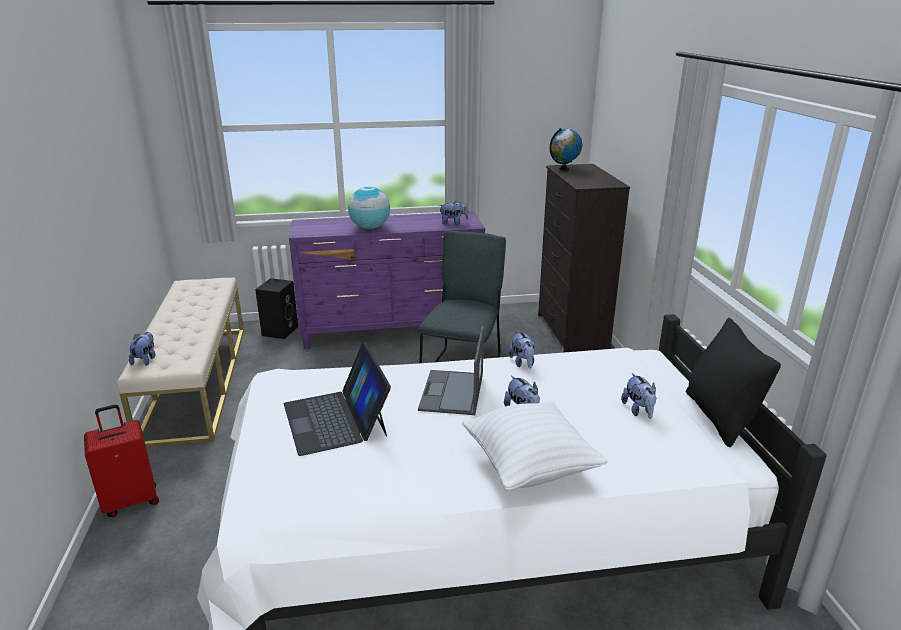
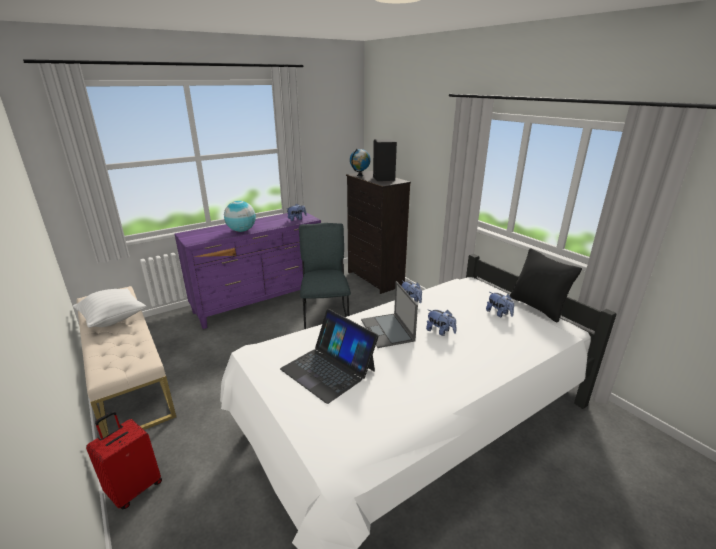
camera: 25 degrees left, 0 degrees up
plush toy [129,332,155,366] -> none
black speaker [255,278,298,339] -> black speaker moved to [373,139,397,181]
white pillow [462,402,608,491] -> white pillow moved to [73,288,146,328]

